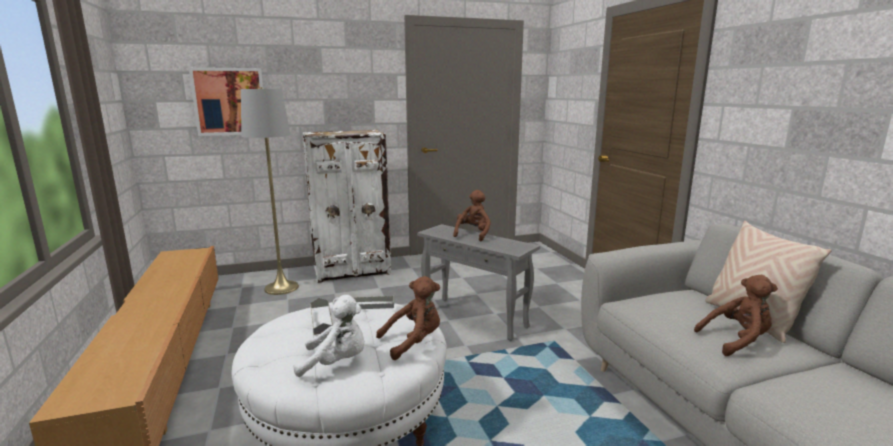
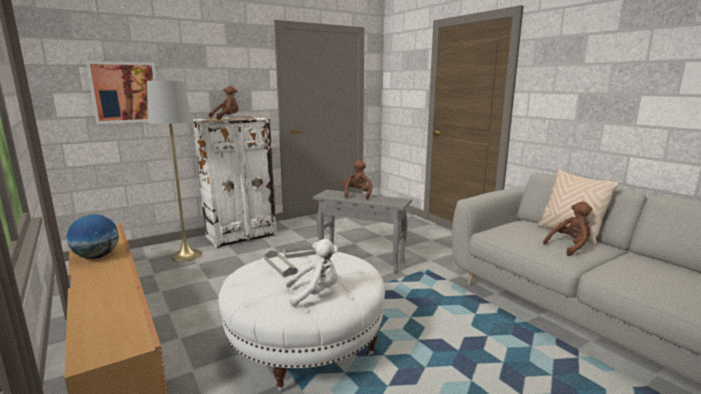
camera: 15 degrees left, 0 degrees up
brown plush toy [376,276,440,360] -> brown plush toy moved to [209,86,239,120]
none -> globe [67,214,119,259]

